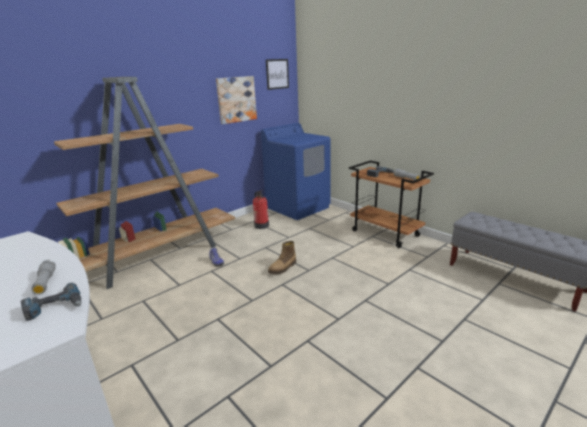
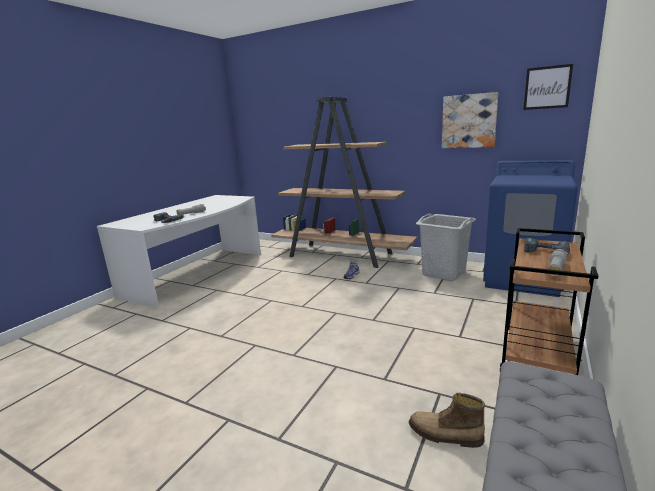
camera: 70 degrees right, 5 degrees down
fire extinguisher [253,190,269,229] -> grey laundry basket [416,213,476,281]
boot [268,241,296,274] -> boot moved to [409,393,485,448]

